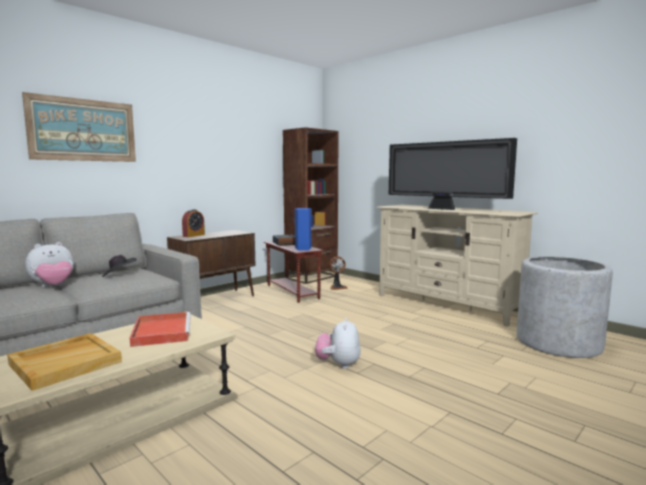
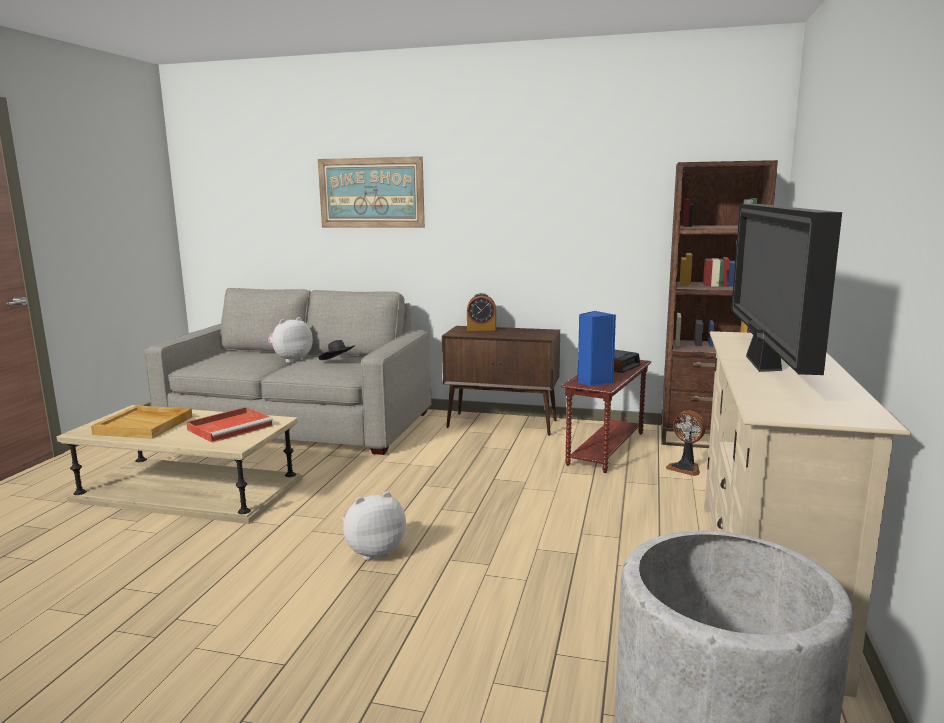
camera: 60 degrees right, 5 degrees up
plush toy [25,242,74,287] -> plush toy turned 120 degrees clockwise [268,317,313,363]

